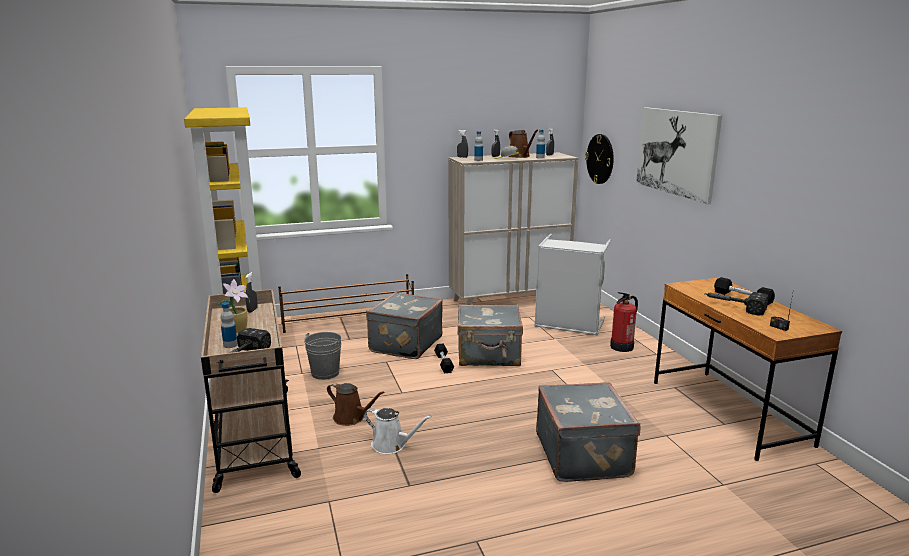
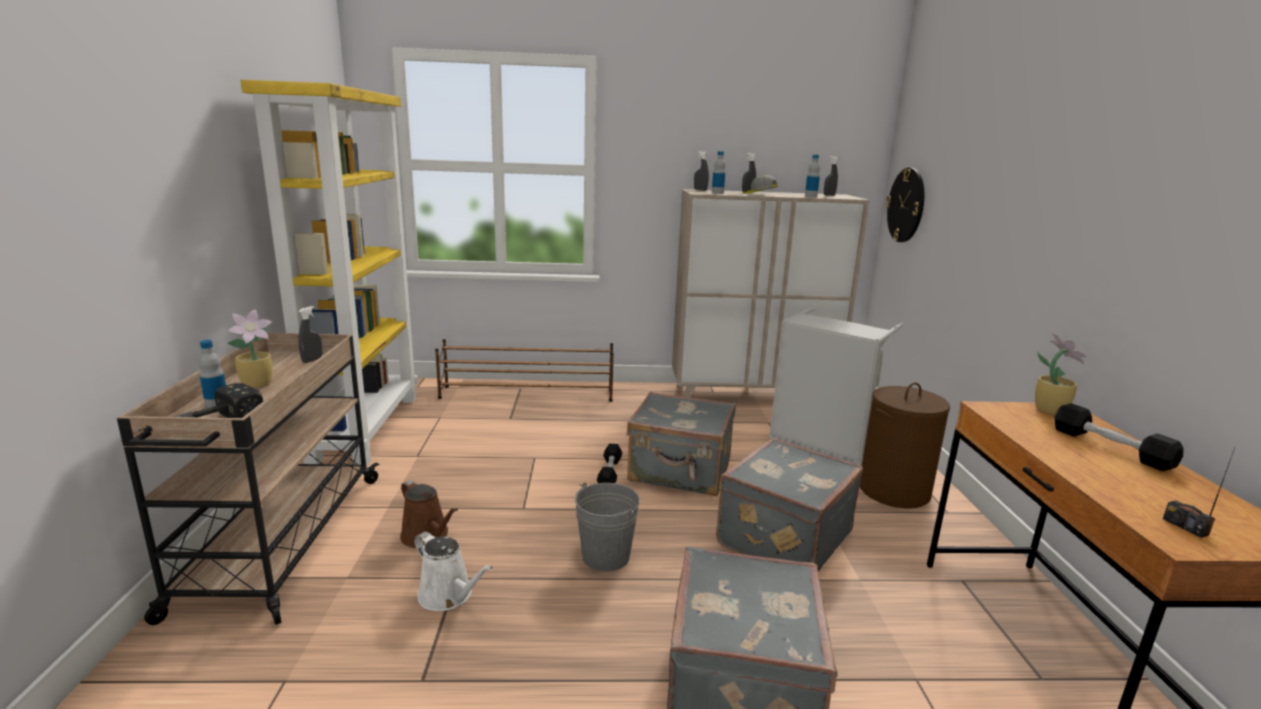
camera: 15 degrees right, 0 degrees up
grey bucket [304,332,341,380] -> grey bucket moved to [575,482,640,571]
grey suitcase [366,292,443,359] -> grey suitcase moved to [716,438,863,572]
brown watering can [508,129,538,158] -> none
fire extinguisher [610,292,638,352] -> brown laundry basket [860,382,950,509]
picture [636,107,722,204] -> none
hammer [705,292,769,316] -> none
none -> potted plant [1035,332,1088,415]

